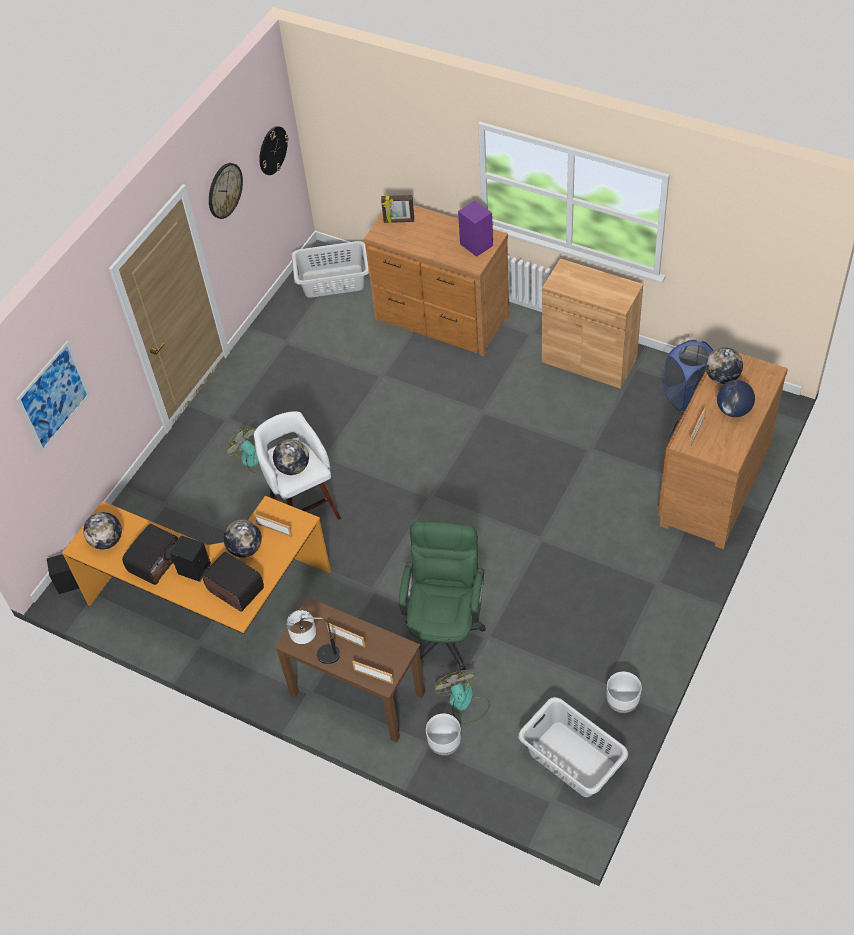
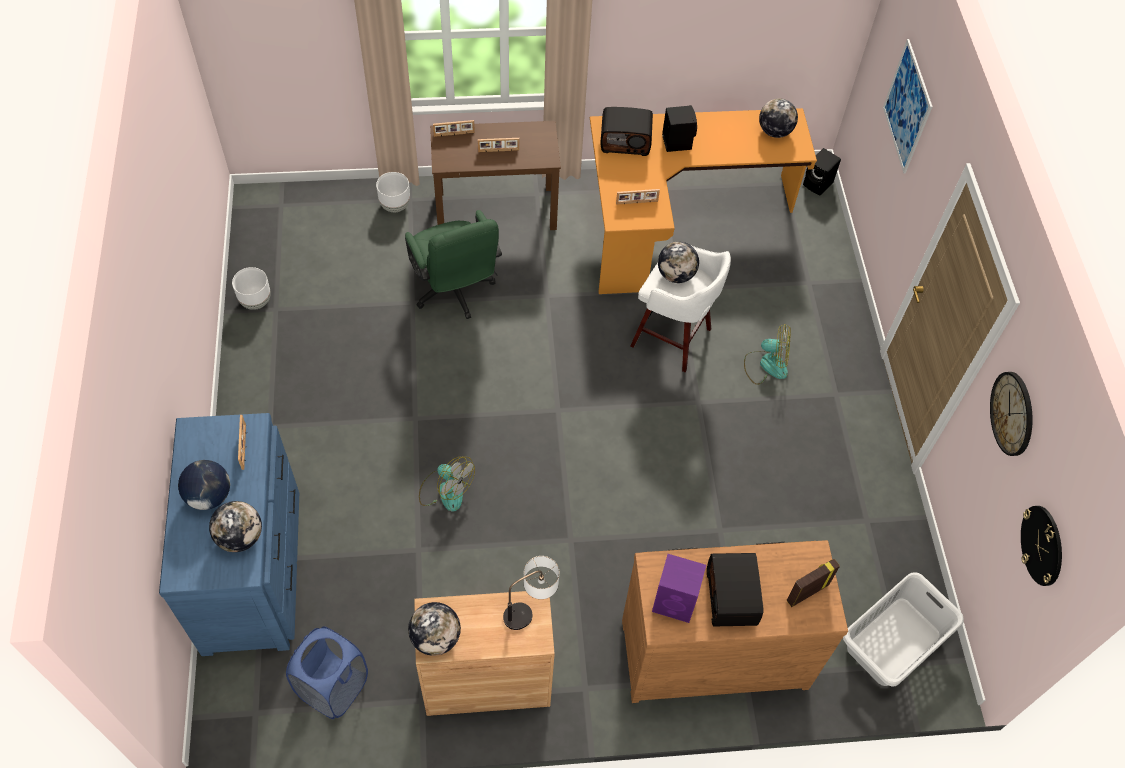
camera: 140 degrees right, 5 degrees up
radio [122,524,178,585] -> radio moved to [707,553,763,627]
globe [223,520,262,558] -> globe moved to [408,602,461,656]
table lamp [286,610,340,664] -> table lamp moved to [503,556,559,630]
fan [435,670,490,724] -> fan moved to [419,457,475,512]
grey laundry basket [518,697,628,797] -> none
brown dresser [658,347,788,549] -> blue dresser [159,413,299,656]

